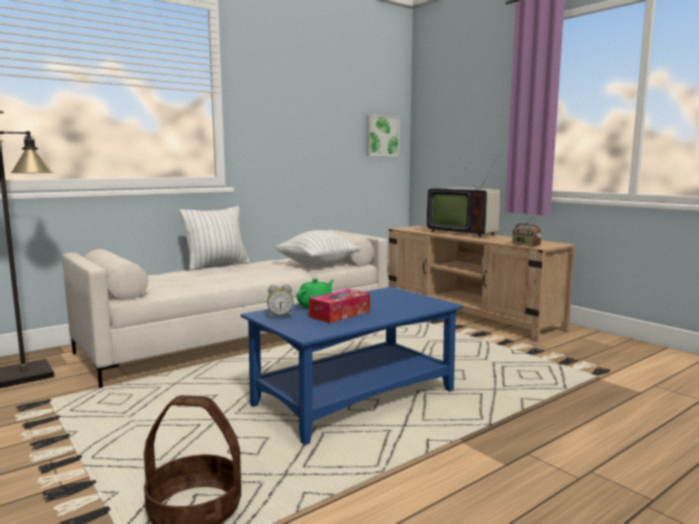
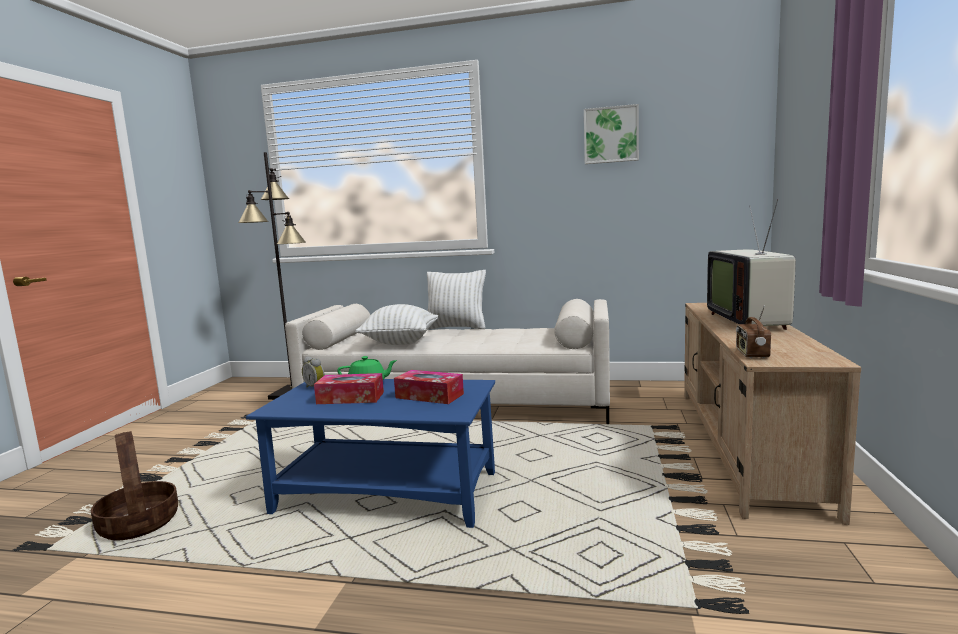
camera: 50 degrees right, 0 degrees up
white pillow [274,230,360,267] -> white pillow moved to [355,304,438,345]
picture [366,114,400,156] -> picture moved to [584,104,639,164]
none -> tissue box [394,370,464,404]

